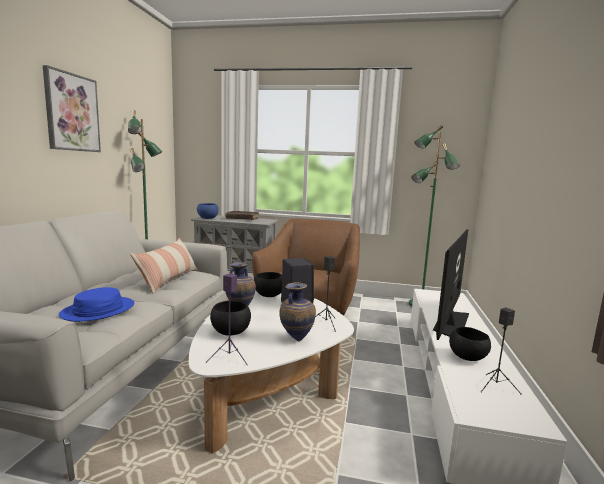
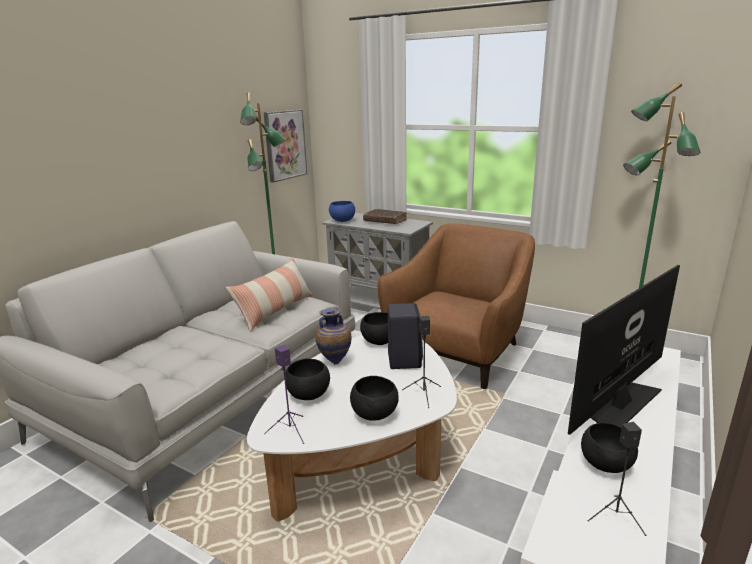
camera: 20 degrees right, 10 degrees up
picture [43,65,101,152] -> picture moved to [264,110,307,183]
blue hat [59,287,134,322] -> none
vase [279,282,316,342] -> black bowl [350,376,399,421]

